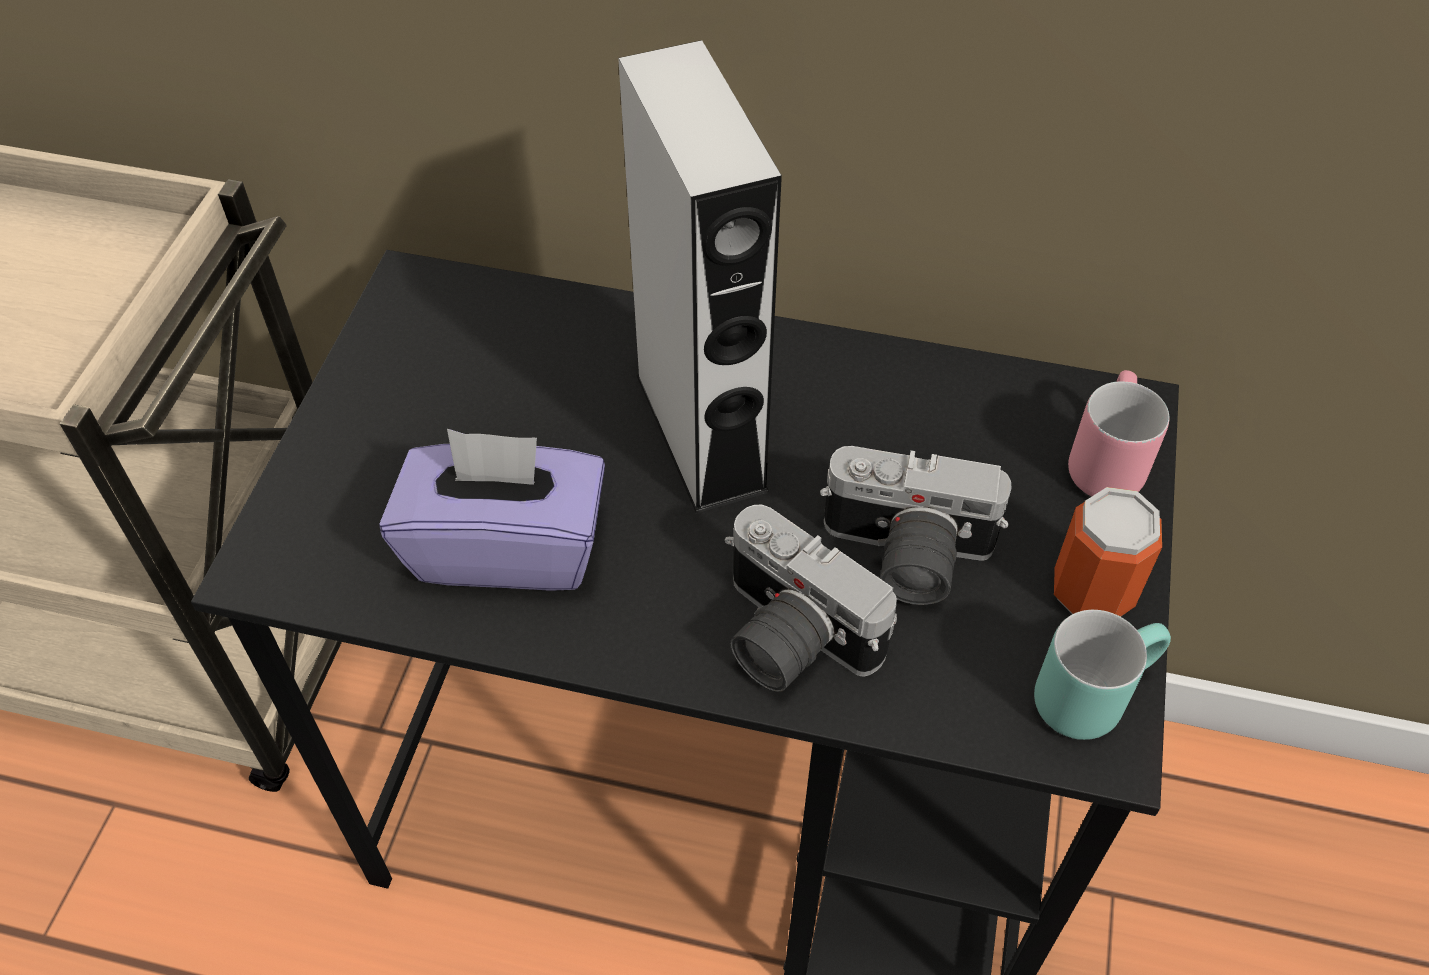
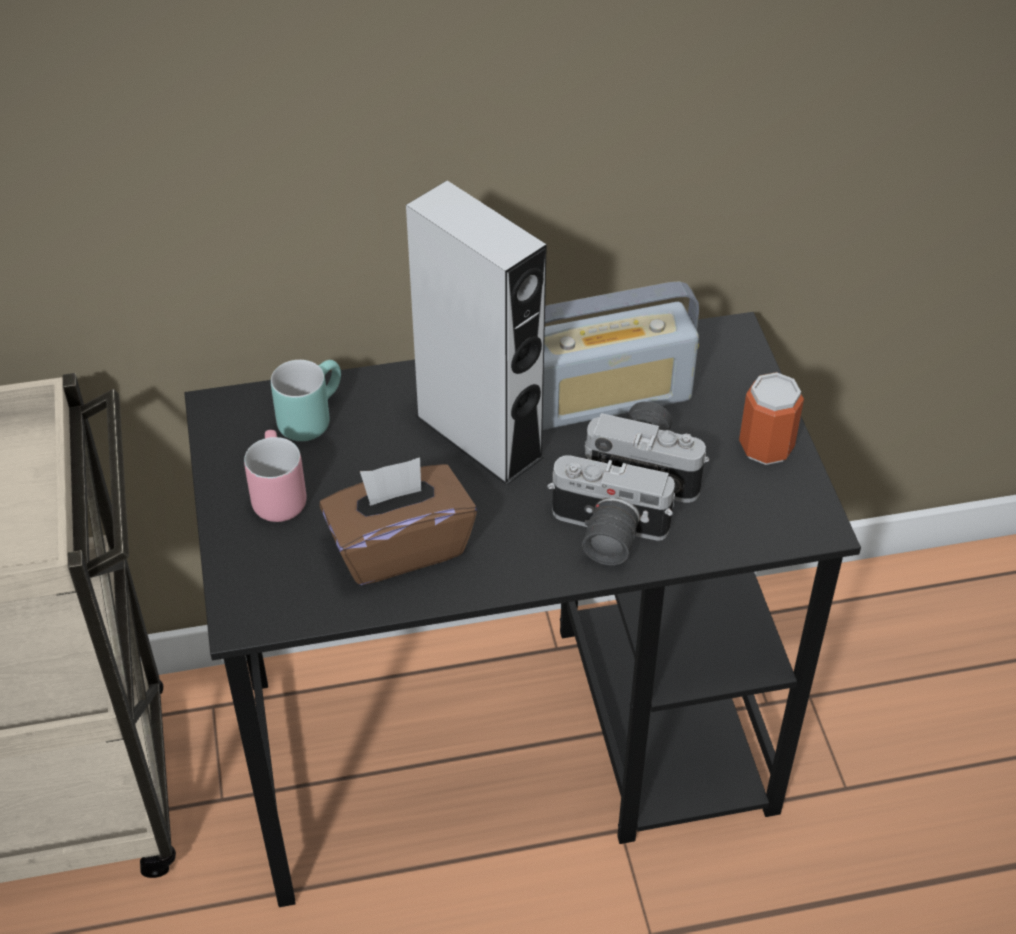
camera: 25 degrees left, 5 degrees down
purple tissue box [379,429,605,591] -> brown tissue box [319,457,477,585]
camera [820,446,1012,605] -> camera turned 150 degrees counterclockwise [585,401,709,503]
turquoise mug [1034,610,1171,740] -> turquoise mug moved to [271,360,341,441]
pink mug [1068,370,1169,496] -> pink mug moved to [244,430,307,522]
none -> radio [542,281,699,430]

